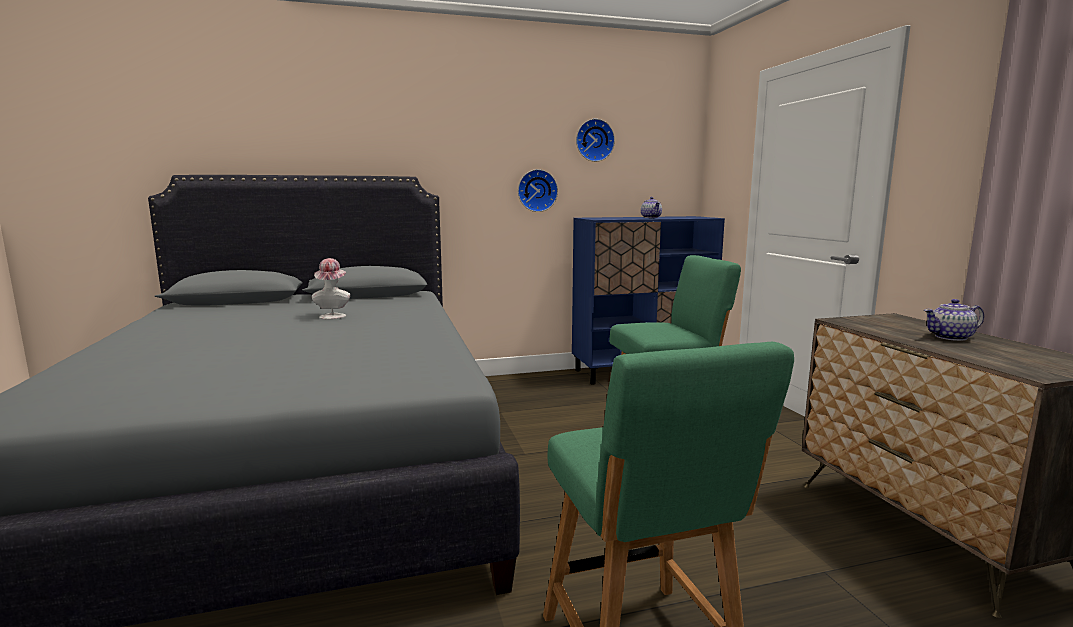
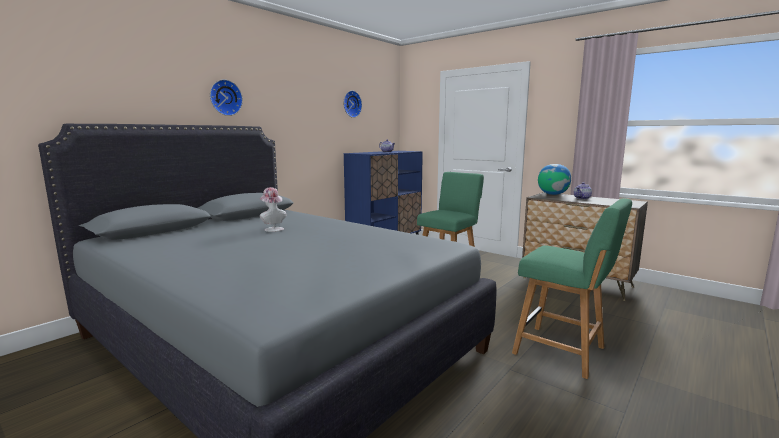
camera: 35 degrees left, 0 degrees up
wall clock [518,169,558,212] -> wall clock moved to [210,79,243,116]
none -> globe [538,164,571,195]

